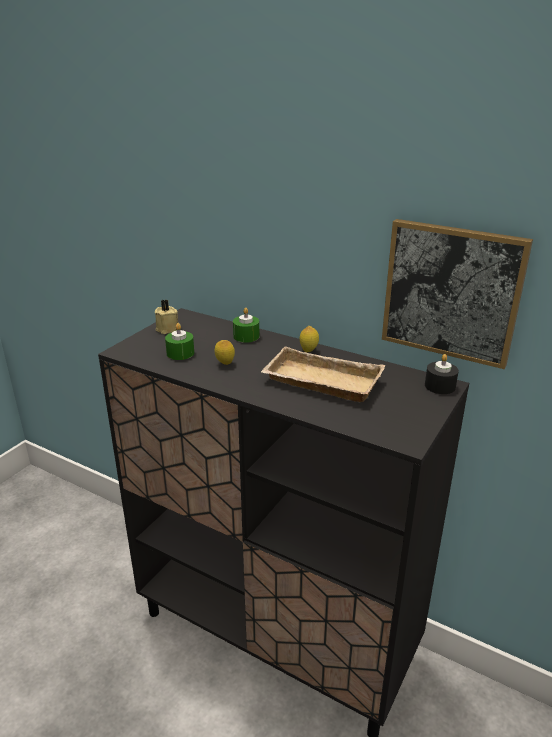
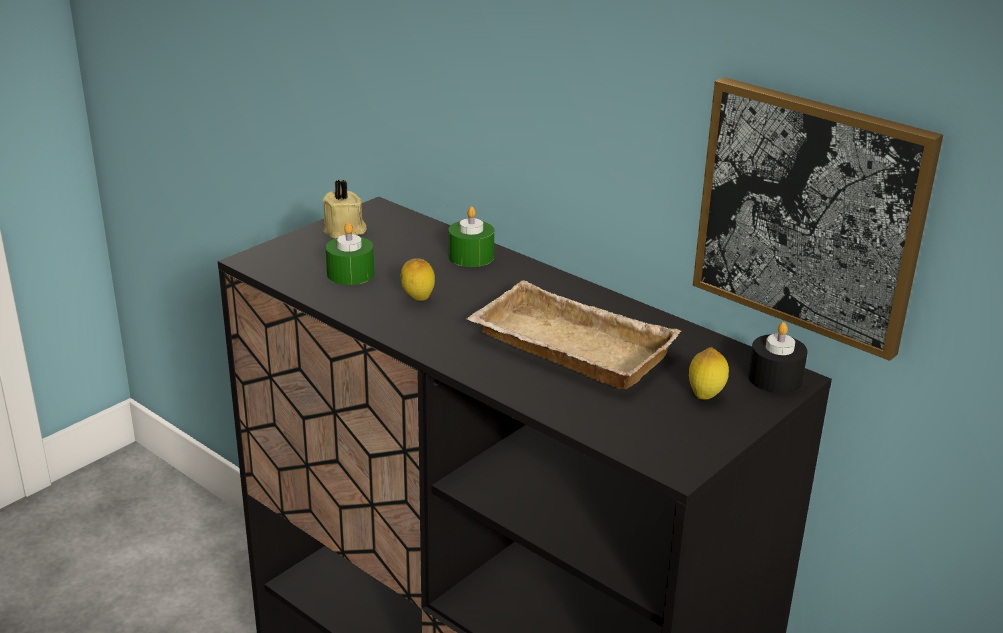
camera: 10 degrees right, 0 degrees up
lemon [300,326,319,352] -> lemon moved to [689,347,729,400]

